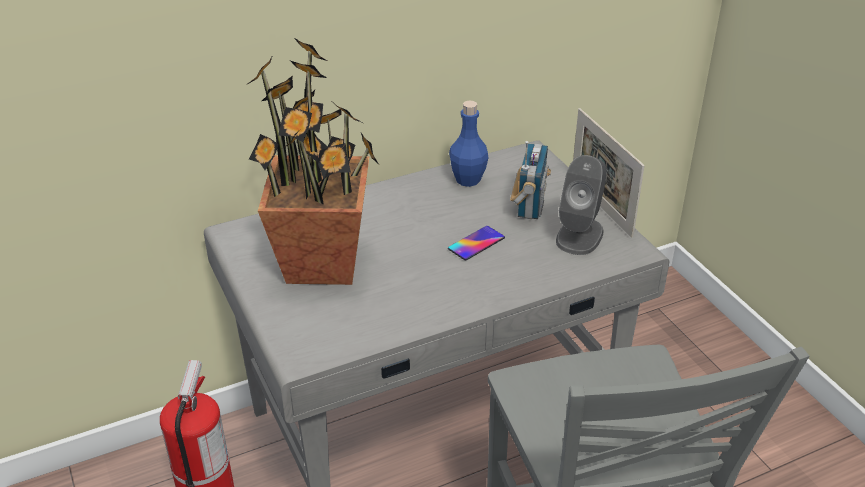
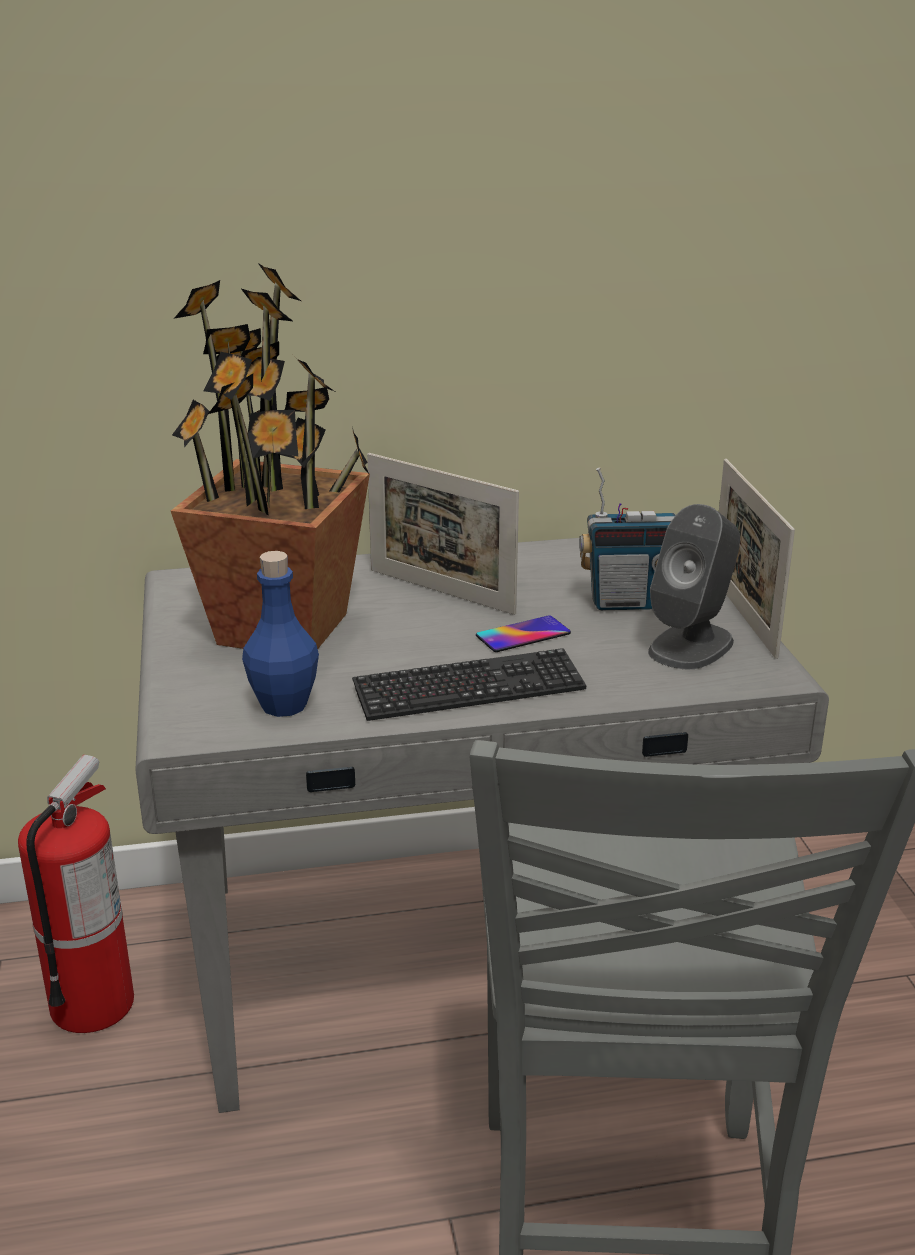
camera: 15 degrees right, 10 degrees down
blue bottle [449,100,489,187] -> blue bottle moved to [242,551,319,717]
radio [510,141,551,219] -> radio turned 60 degrees clockwise [579,467,676,610]
none -> keyboard [352,648,586,721]
none -> picture frame [367,453,519,615]

